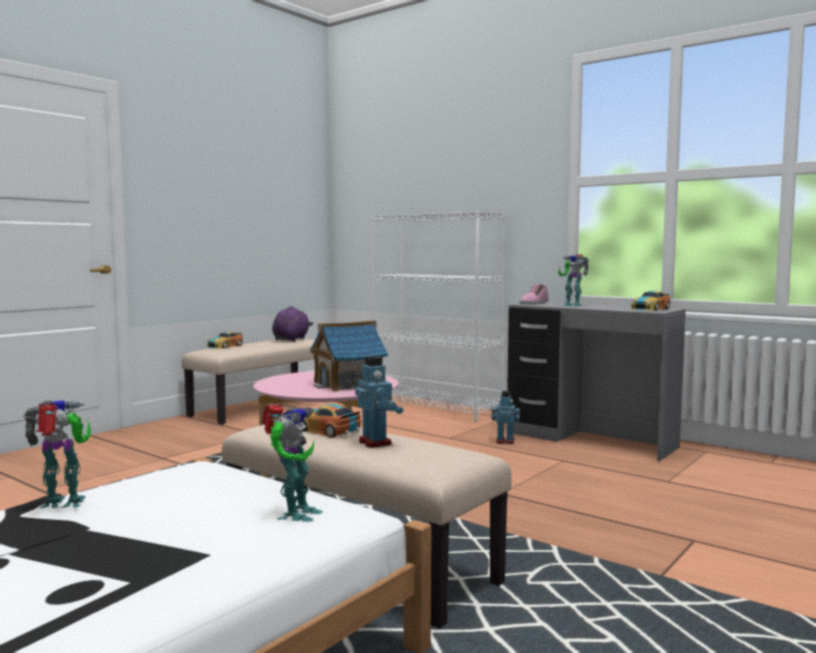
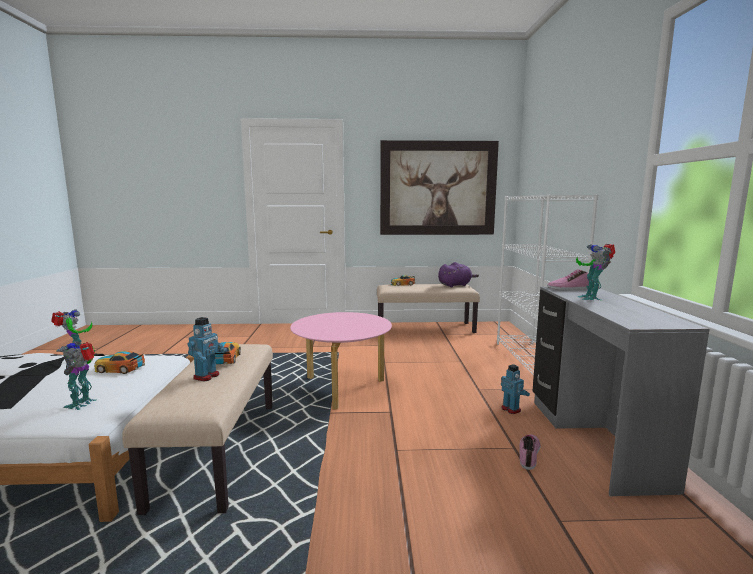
camera: 50 degrees right, 5 degrees up
toy robot [262,404,323,522] -> toy robot turned 120 degrees clockwise [56,341,96,410]
toy house [310,321,388,391] -> none
toy car [632,291,670,311] -> toy car moved to [94,351,145,374]
none -> picture [380,140,499,235]
none -> shoe [519,434,540,470]

